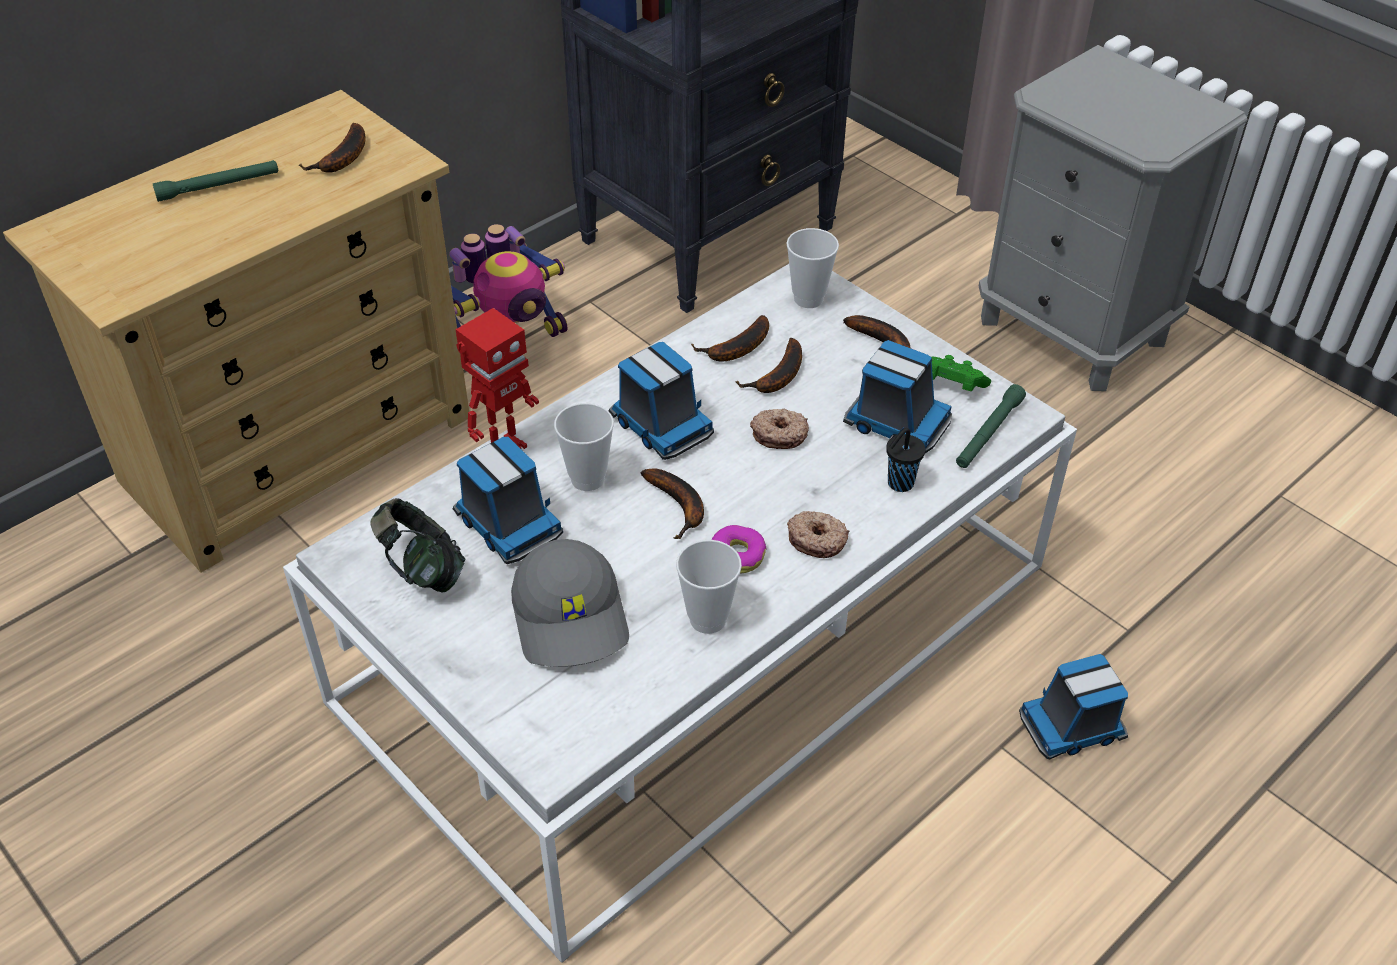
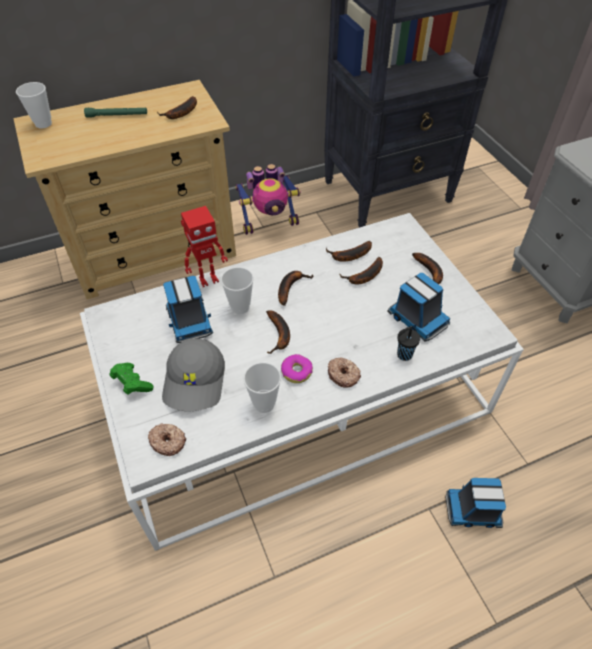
camera: 20 degrees right, 5 degrees up
headphones [370,498,465,593] -> none
toy truck [609,342,714,460] -> banana [278,271,314,306]
donut [750,408,809,449] -> donut moved to [148,424,186,456]
cup [786,228,839,308] -> cup moved to [16,82,52,128]
green game controller [931,355,991,391] -> green game controller moved to [110,363,153,395]
green flashlight [956,384,1026,468] -> none

